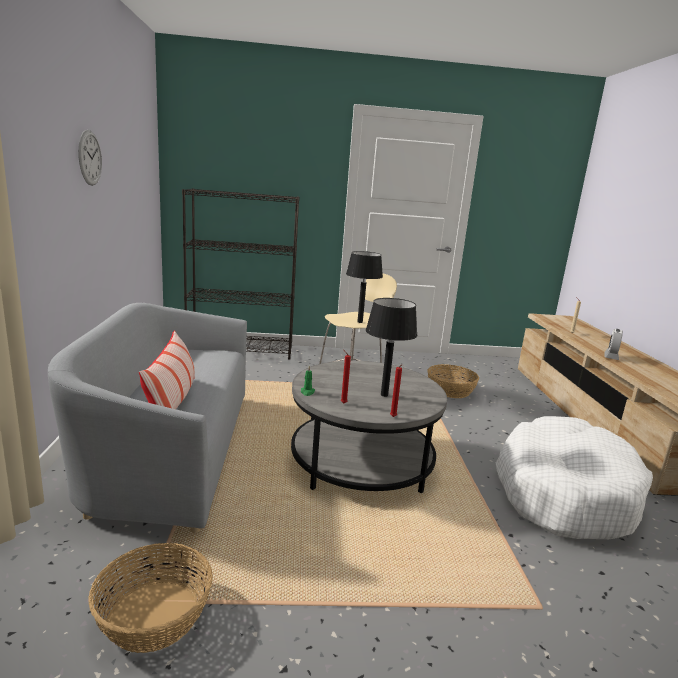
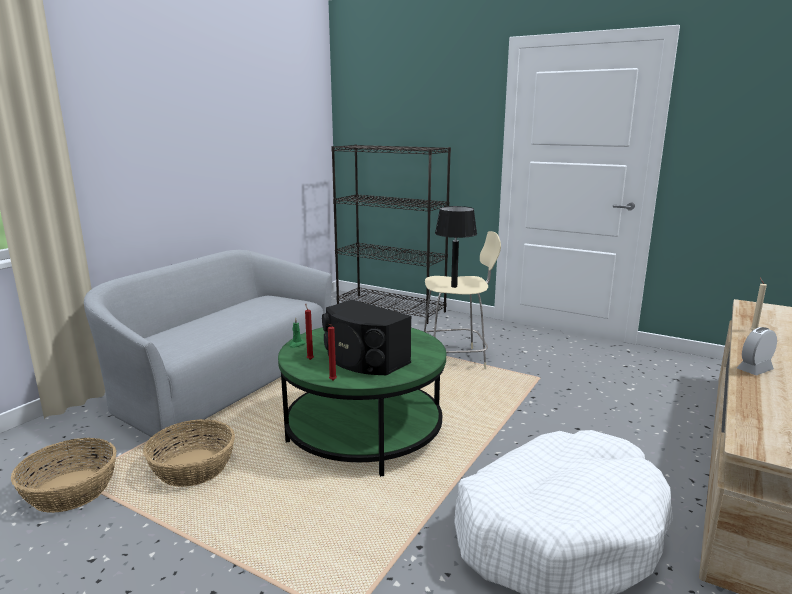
camera: 35 degrees right, 0 degrees up
wall clock [78,130,102,186] -> none
pillow [139,330,195,409] -> none
grey coffee table [291,361,447,494] -> green coffee table [278,327,446,477]
black table lamp [366,298,417,397] -> black speaker [322,299,412,375]
basket [427,364,479,398] -> basket moved to [143,419,235,487]

